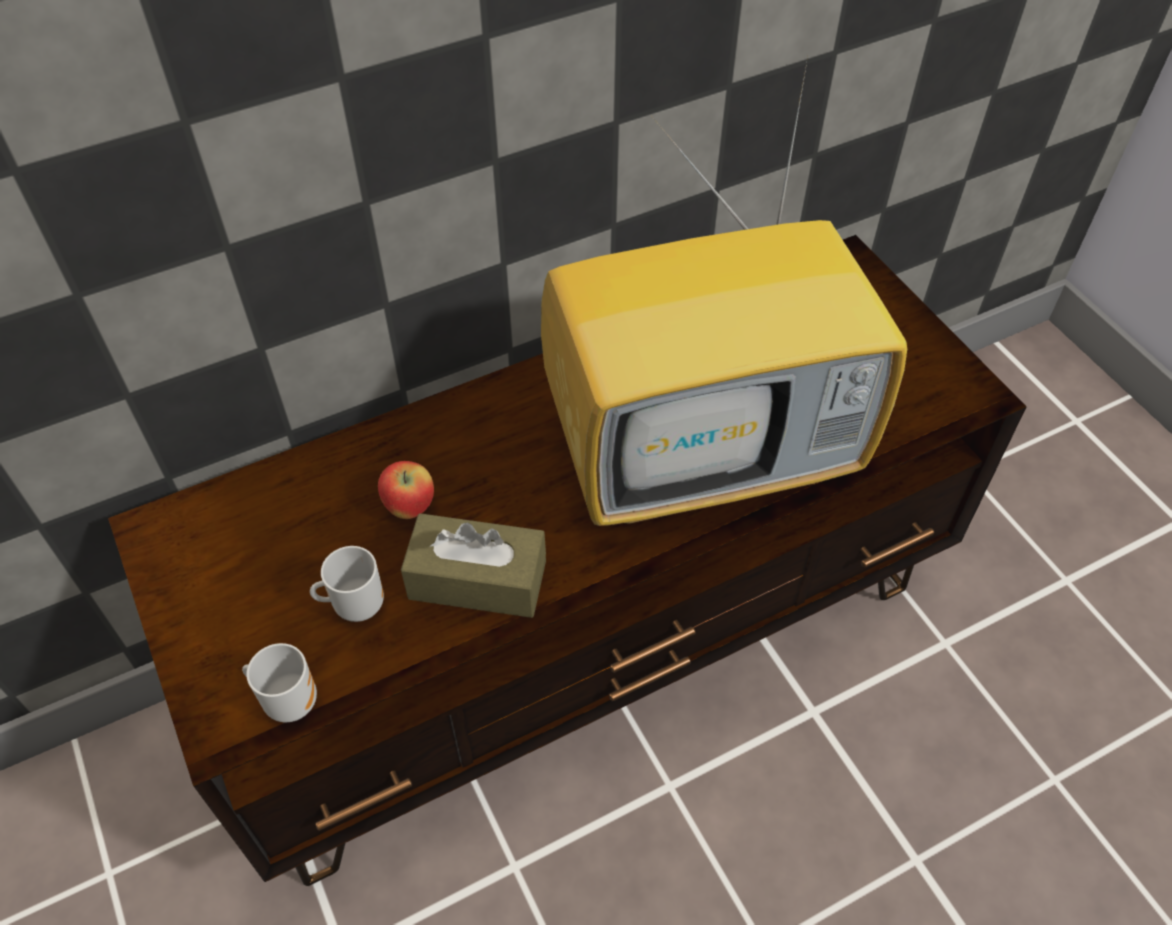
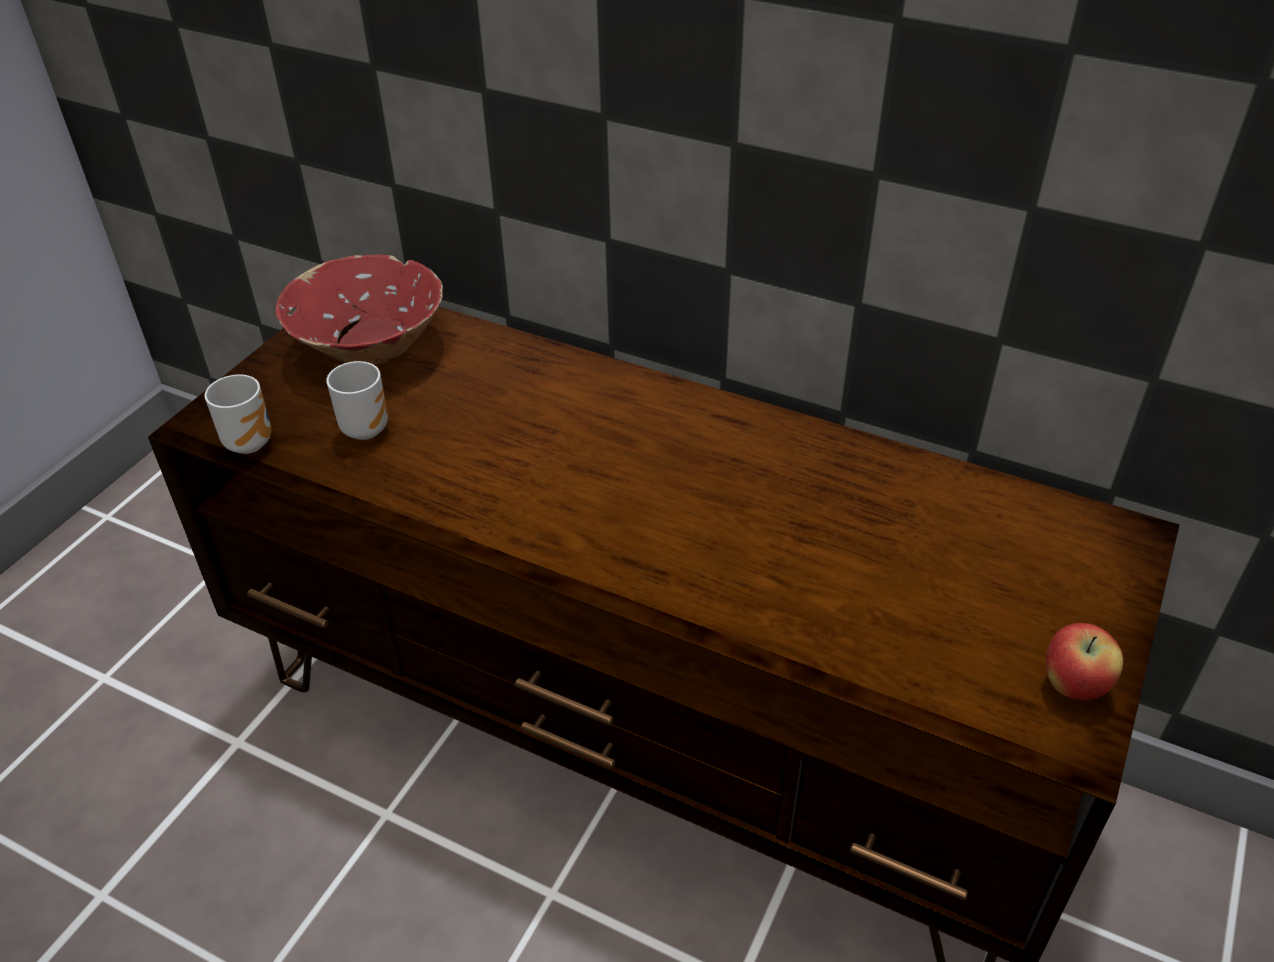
camera: 55 degrees right, 10 degrees down
apple [378,461,434,519] -> apple moved to [1046,623,1123,700]
brown tissue box [401,513,546,618] -> none
television [541,57,907,526] -> none
none -> red bowl [275,254,443,365]

